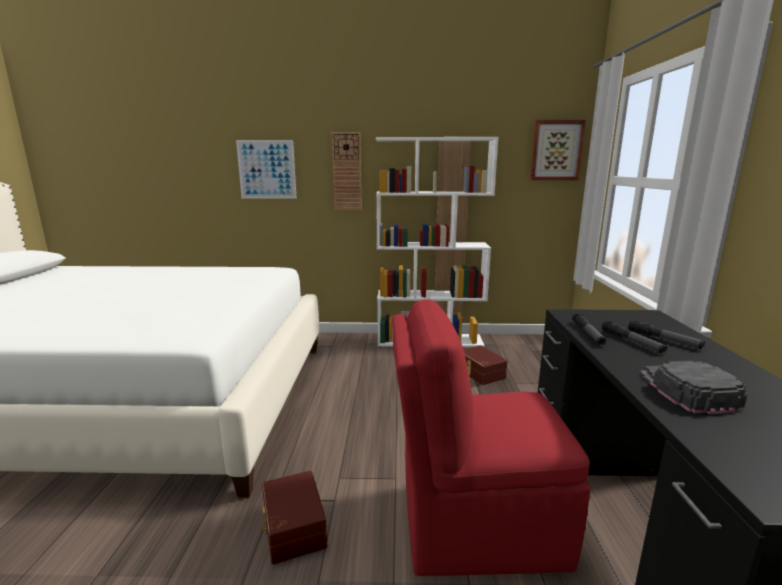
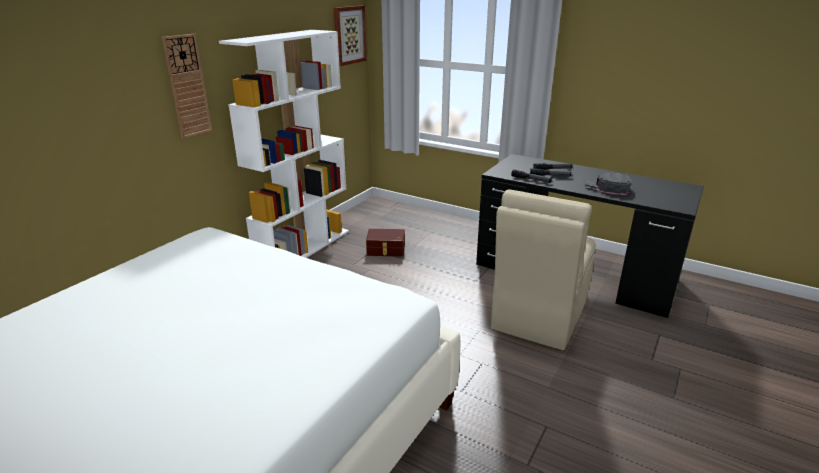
camera: 60 degrees left, 10 degrees up
picture [236,140,297,198] -> none
brown storage box [262,471,327,565] -> none
red chair [392,299,590,576] -> beige chair [491,190,596,350]

